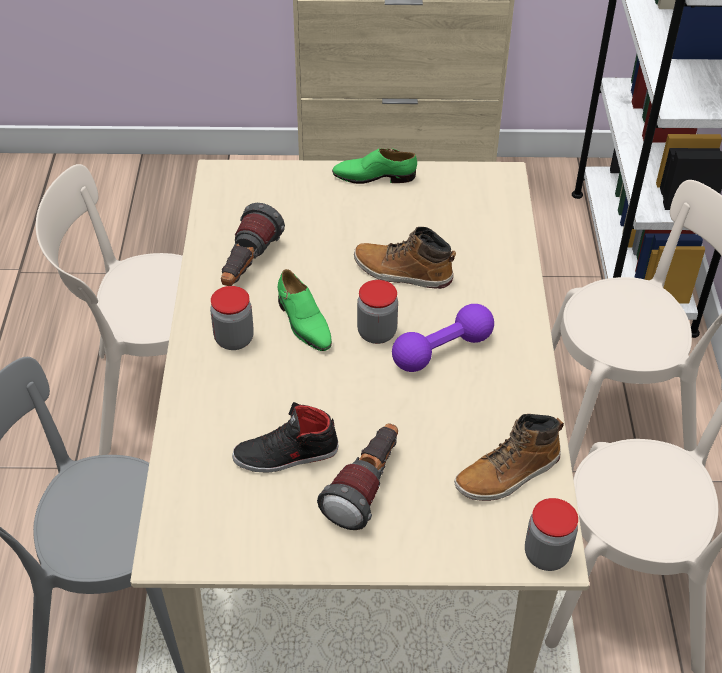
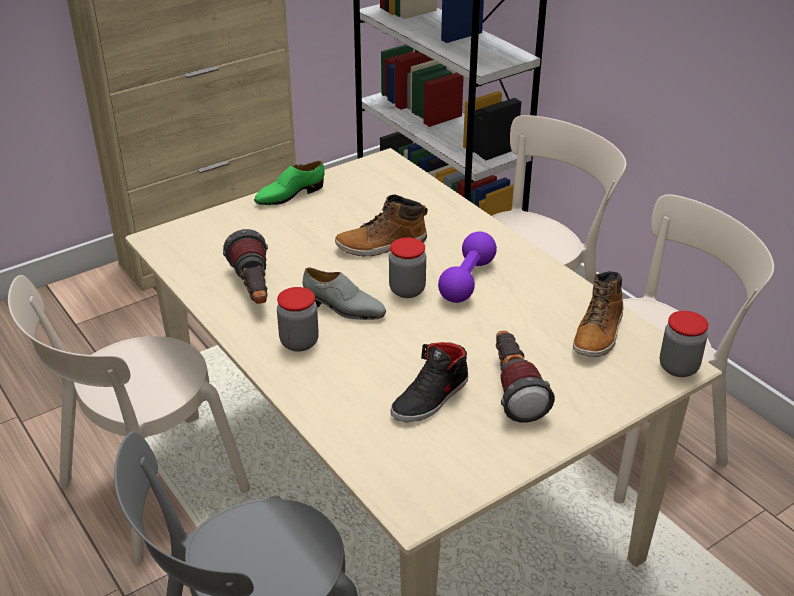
camera: 35 degrees left, 10 degrees down
green shoe [278,269,332,351] -> grey shoe [303,268,386,320]

